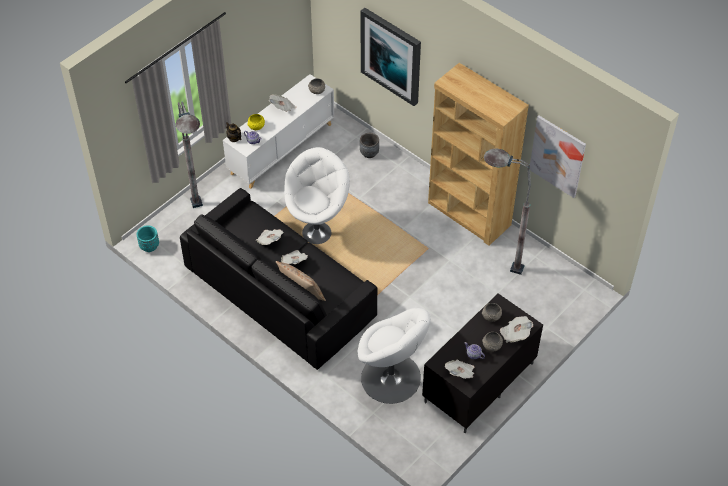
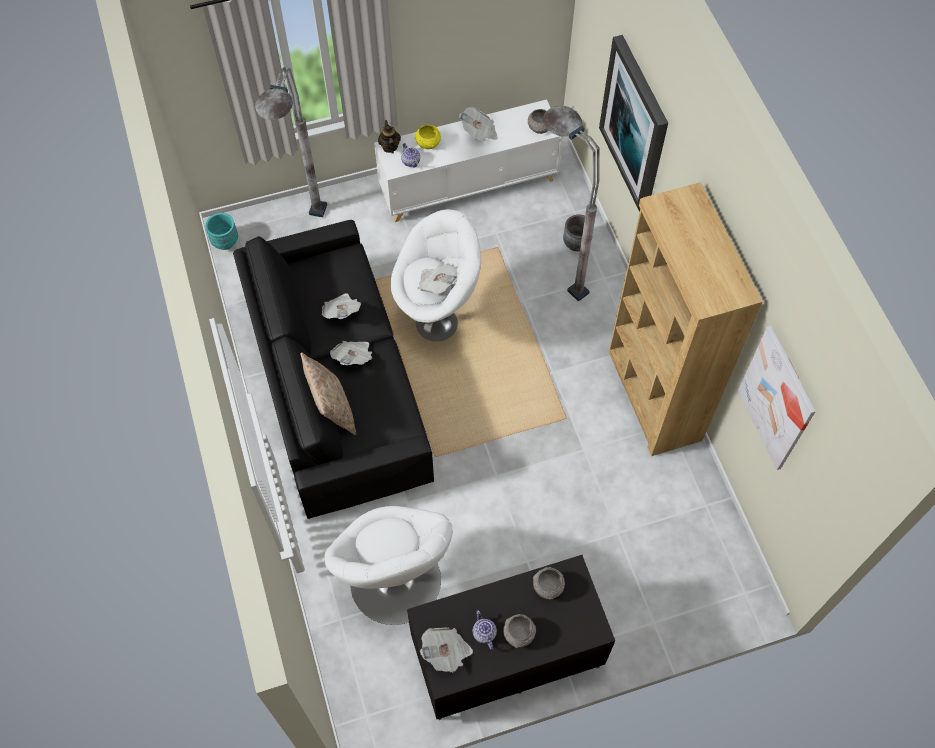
camera: 30 degrees right, 10 degrees up
grey floor lamp [484,149,531,275] -> grey floor lamp moved to [543,106,599,302]
newspaper [500,316,533,343] -> newspaper moved to [418,264,458,294]

